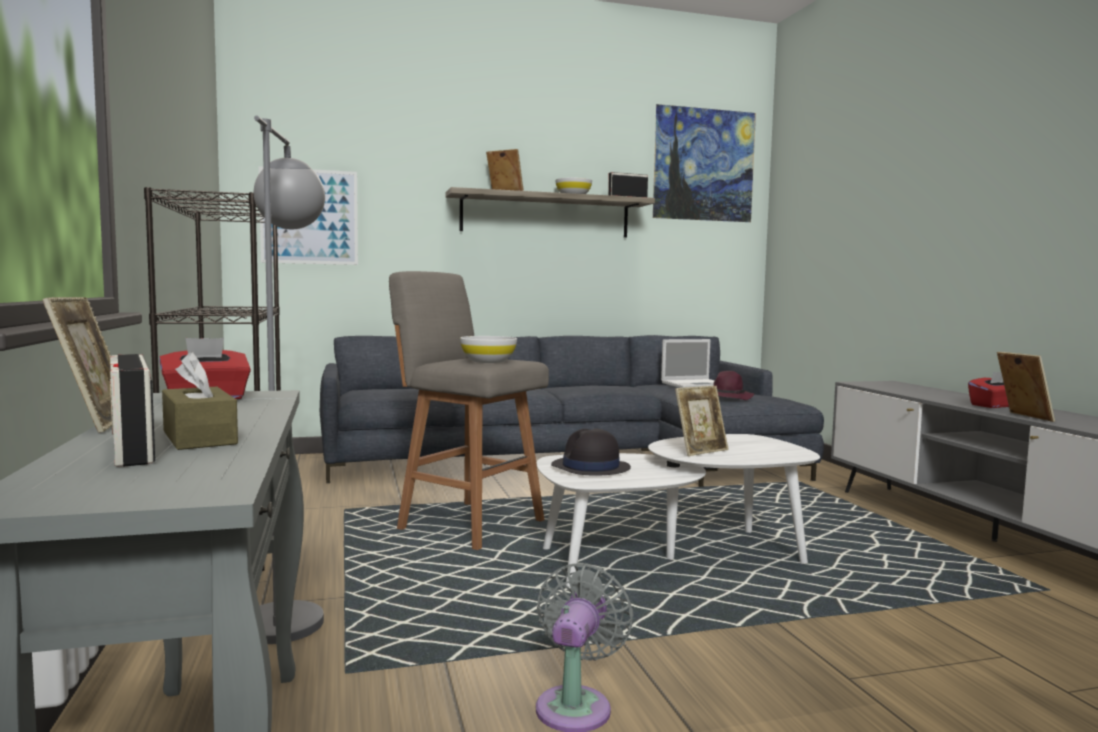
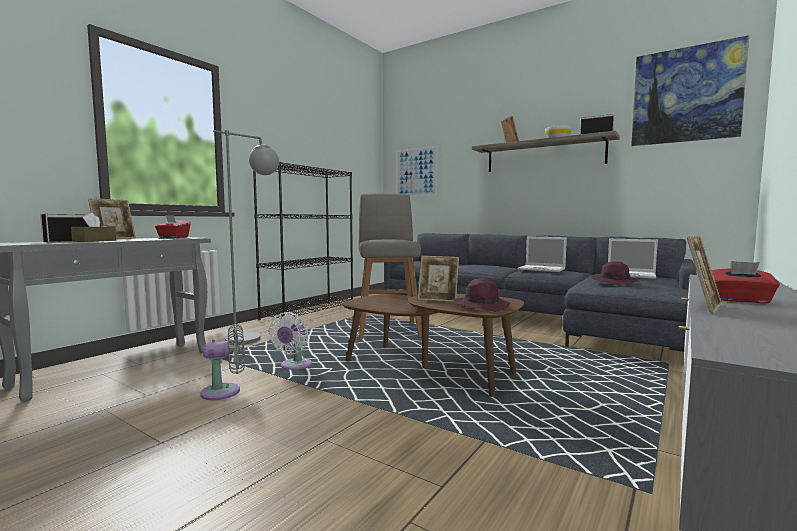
camera: 50 degrees right, 0 degrees up
white bowl [460,336,517,363] -> none
white coffee table [537,434,820,587] -> brown coffee table [342,294,524,397]
black hat [551,428,631,475] -> none
none -> white fan [269,312,312,370]
none -> purple hat [454,278,511,311]
none -> laptop [518,236,567,272]

